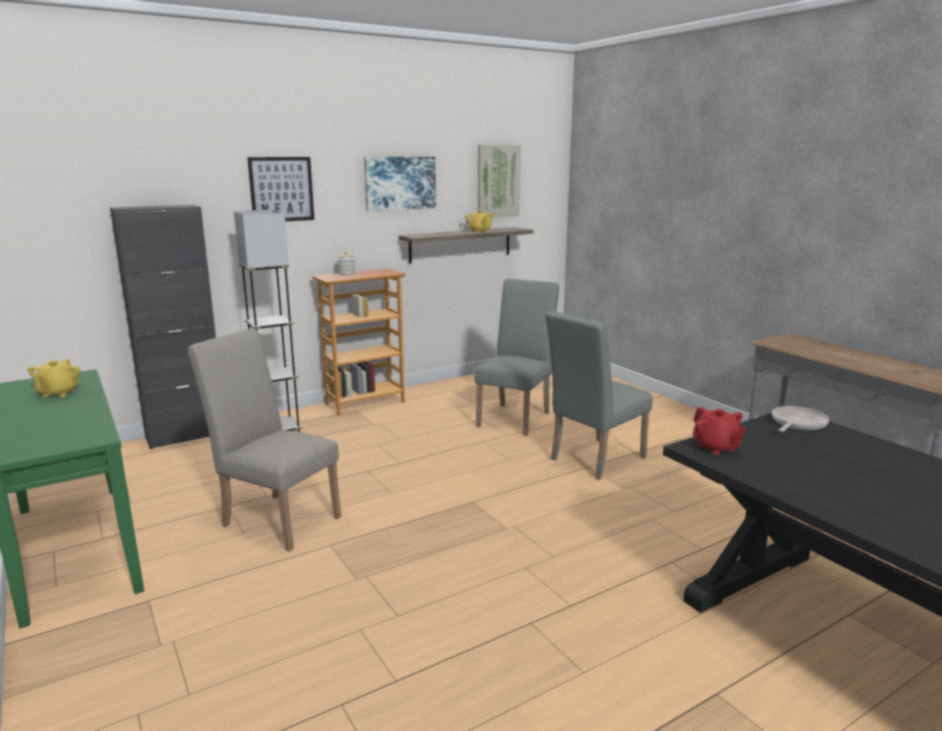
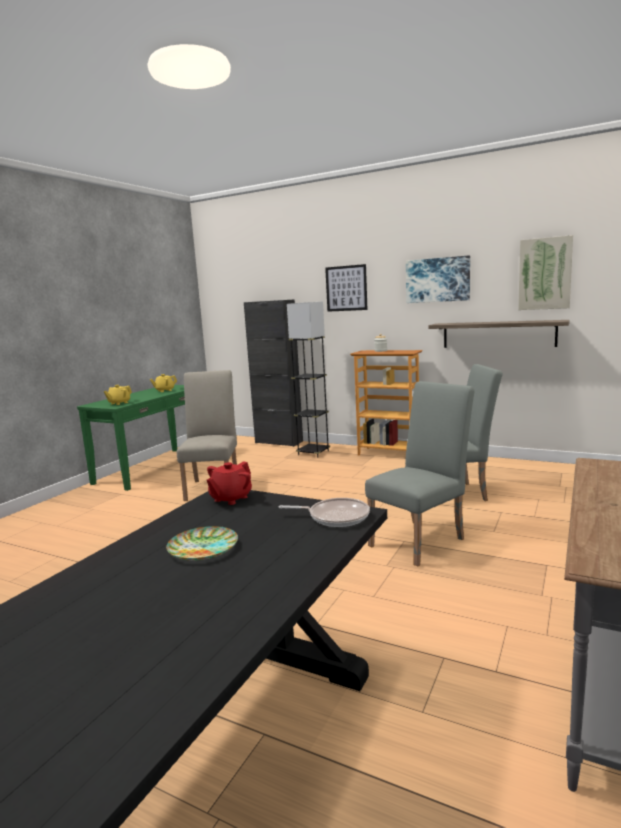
camera: 60 degrees right, 5 degrees down
yellow teapot [465,210,494,232] -> yellow teapot moved to [104,385,132,405]
grey chair [545,311,653,480] -> grey chair turned 120 degrees clockwise [365,381,474,567]
none -> plate [166,526,238,561]

